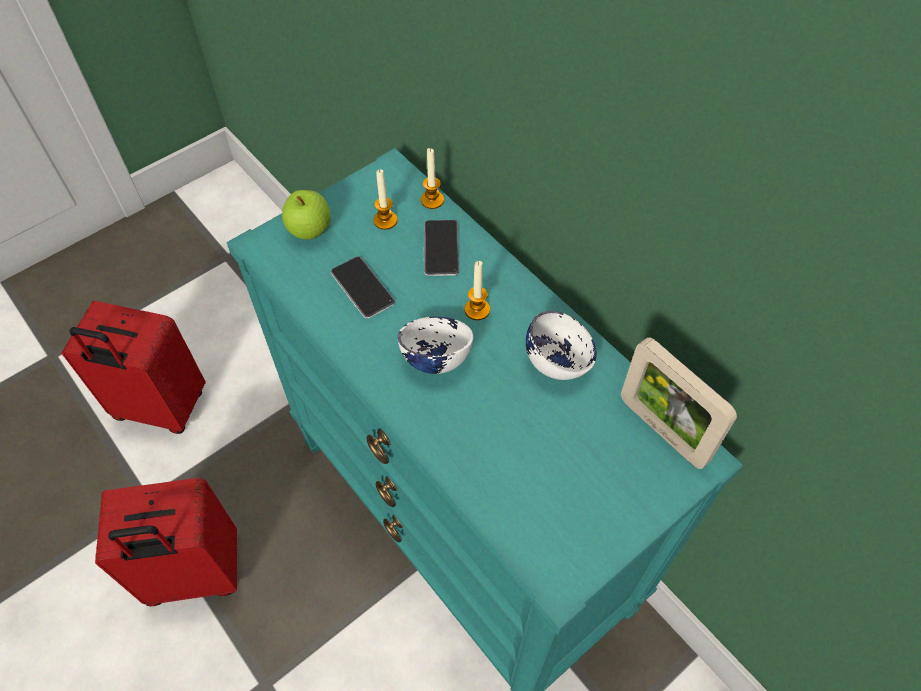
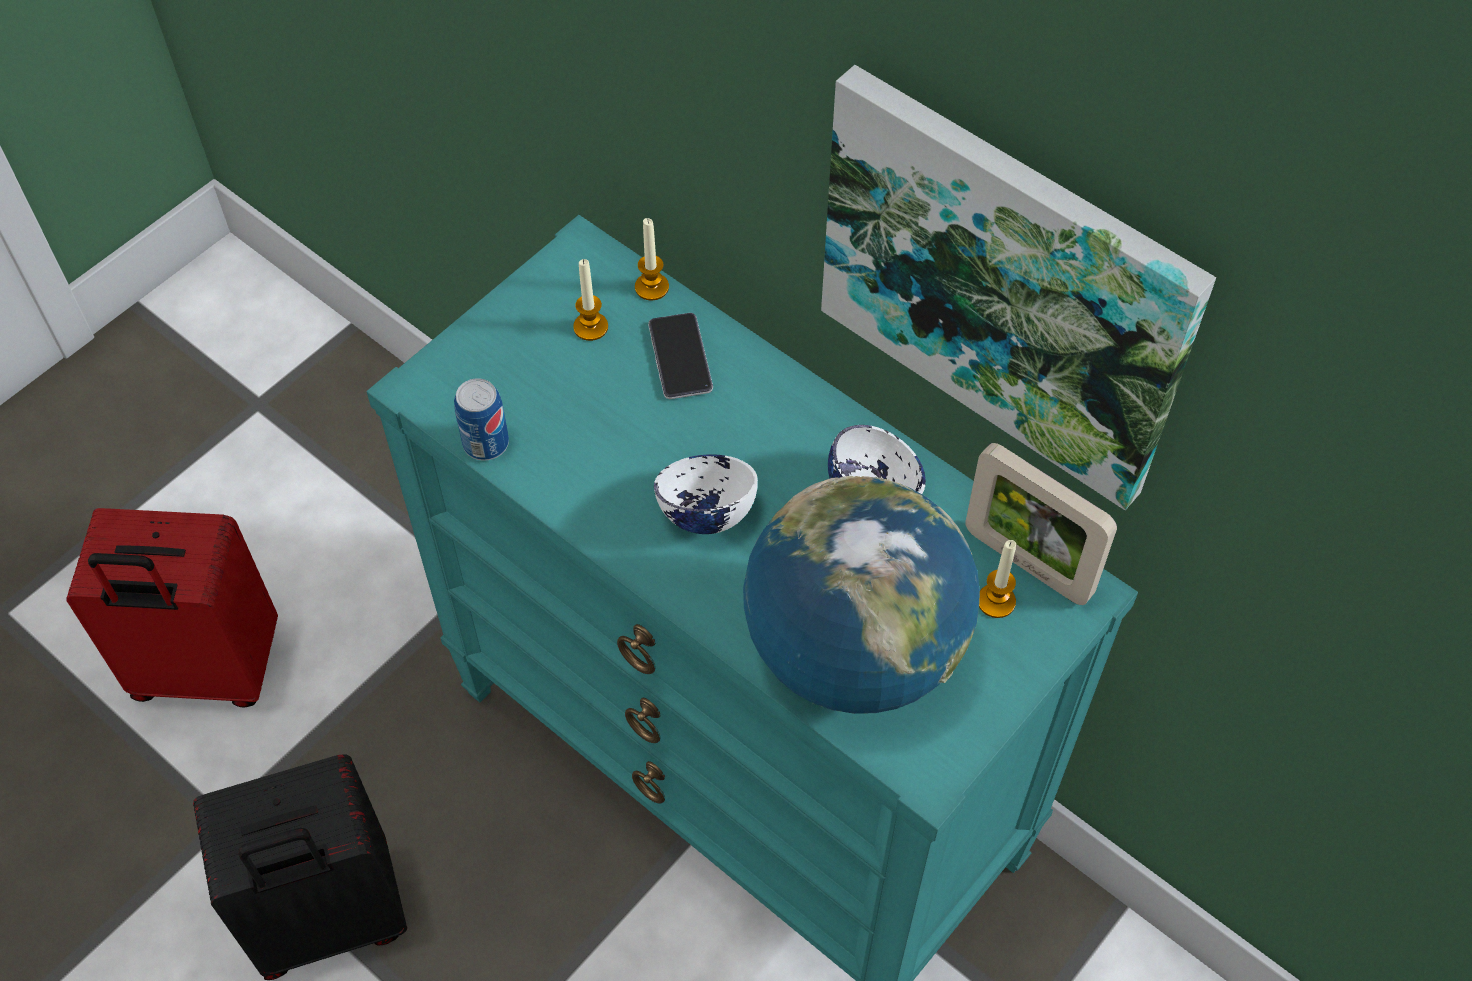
camera: 10 degrees left, 0 degrees up
red suitcase [95,478,237,606] -> black suitcase [193,754,407,980]
apple [282,190,331,240] -> none
phone [331,256,395,319] -> none
candle [465,261,490,320] -> candle moved to [979,540,1016,618]
none -> can [454,378,509,461]
none -> globe [743,476,980,714]
none -> picture [821,65,1216,510]

